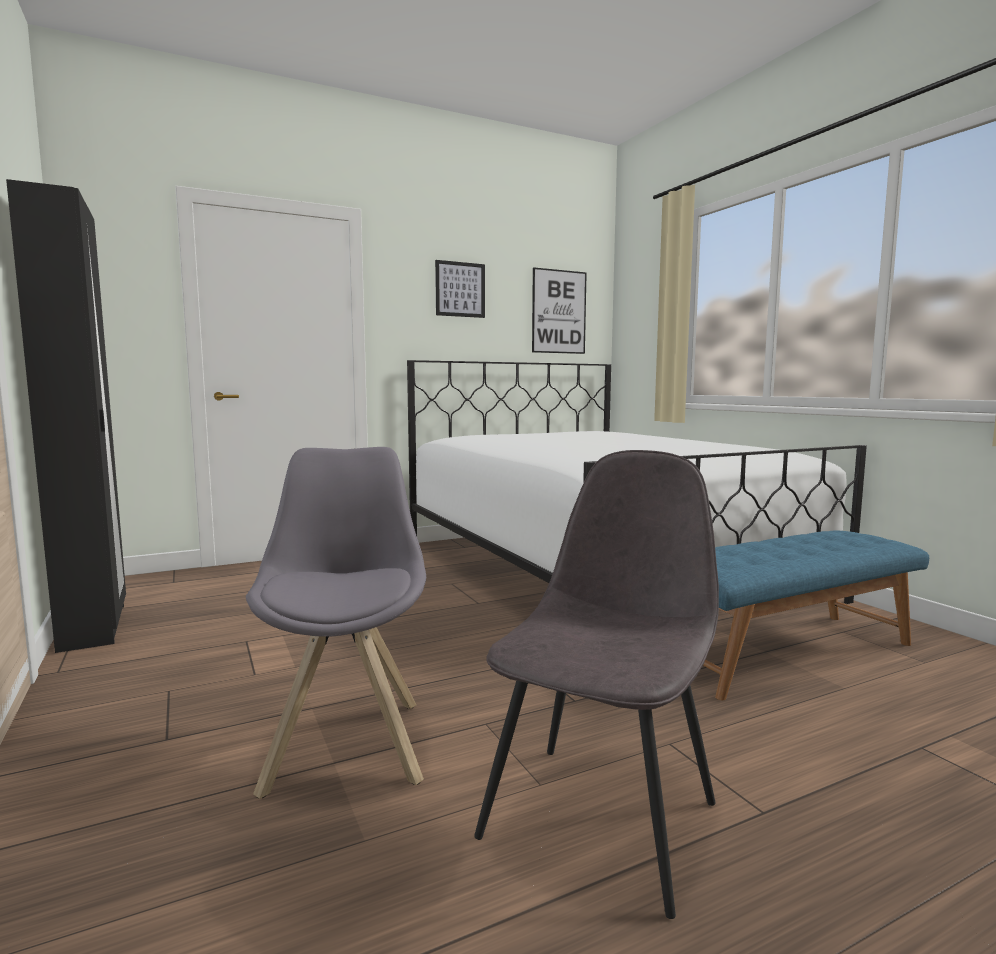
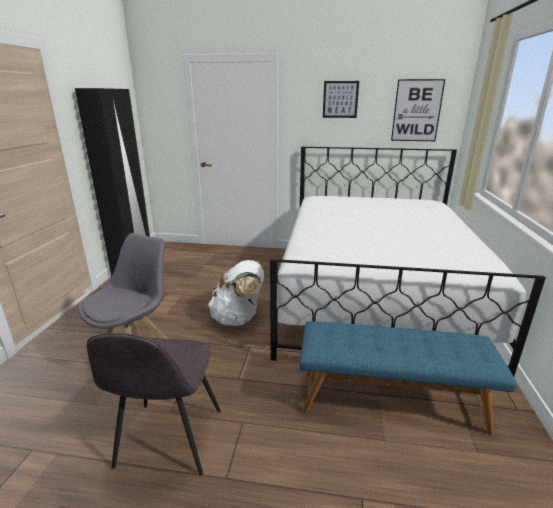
camera: 35 degrees right, 15 degrees up
grey chair [474,450,719,919] -> grey chair turned 120 degrees clockwise [87,333,221,476]
none -> white backpack [208,260,264,326]

